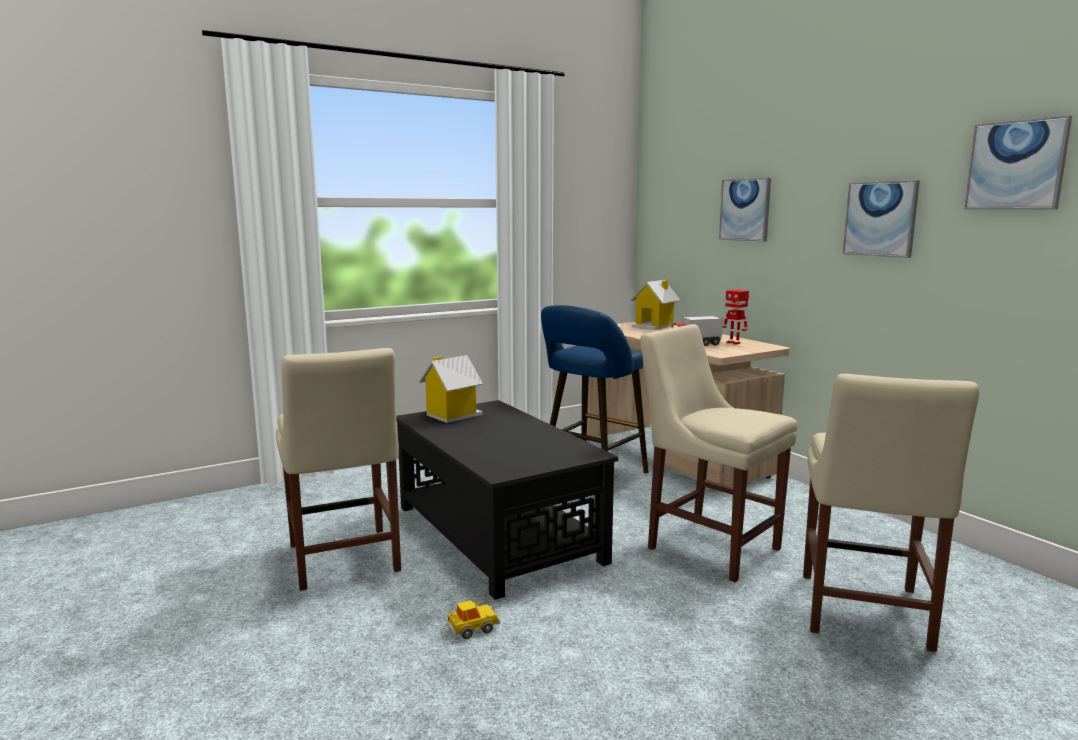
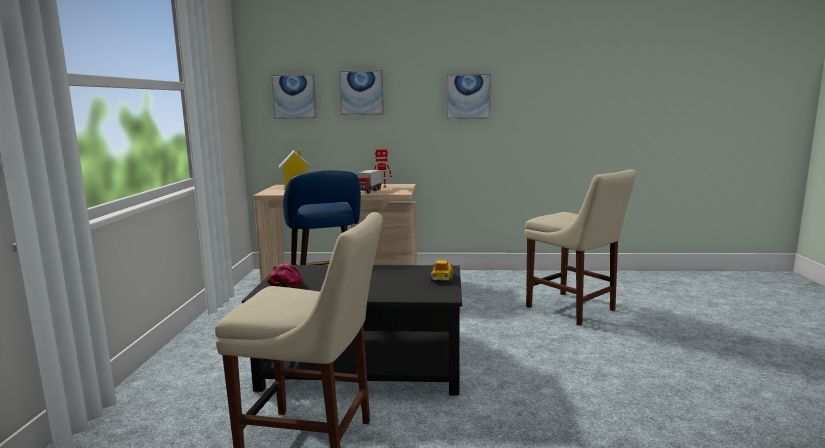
camera: 55 degrees left, 0 degrees up
toy house [419,355,483,423] -> pink cap [267,264,303,288]
toy car [446,601,501,639] -> toy car moved to [431,260,453,282]
beige chair [640,324,798,582] -> none
picture [964,115,1072,210] -> picture moved to [271,74,317,119]

